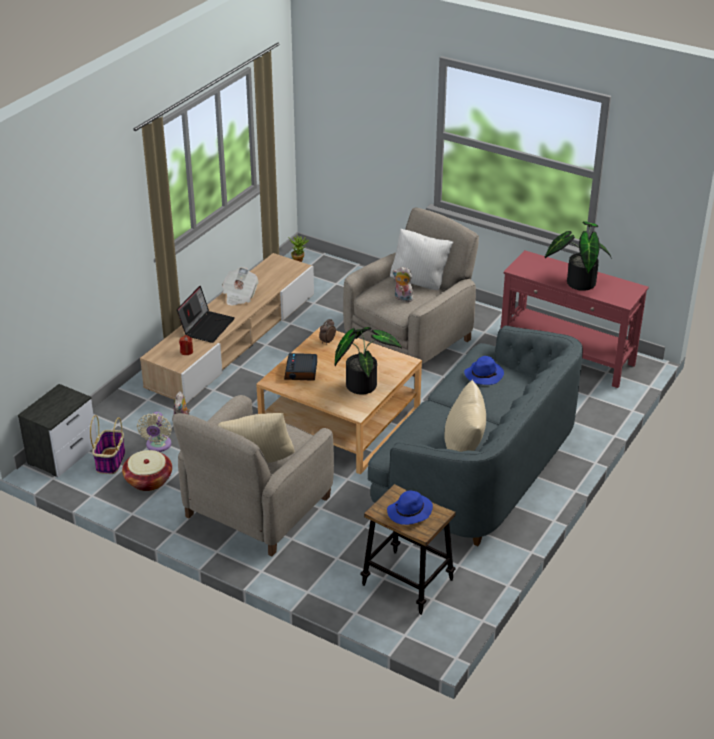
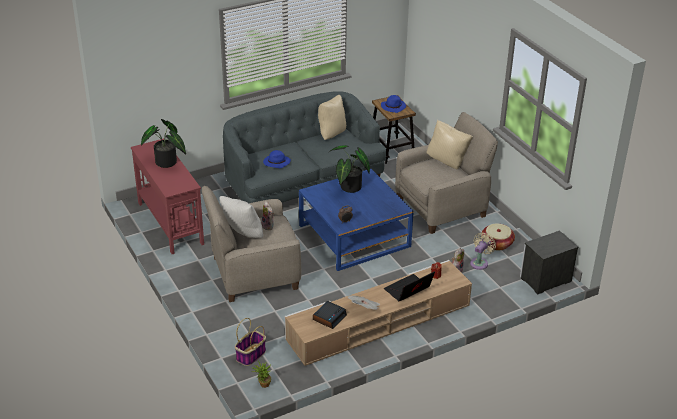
camera: 150 degrees left, 0 degrees up
basket [90,415,125,474] -> basket moved to [235,318,266,366]
beige coffee table [256,325,422,474] -> blue coffee table [299,169,414,271]
alarm clock [284,353,317,381] -> alarm clock moved to [313,301,347,329]

